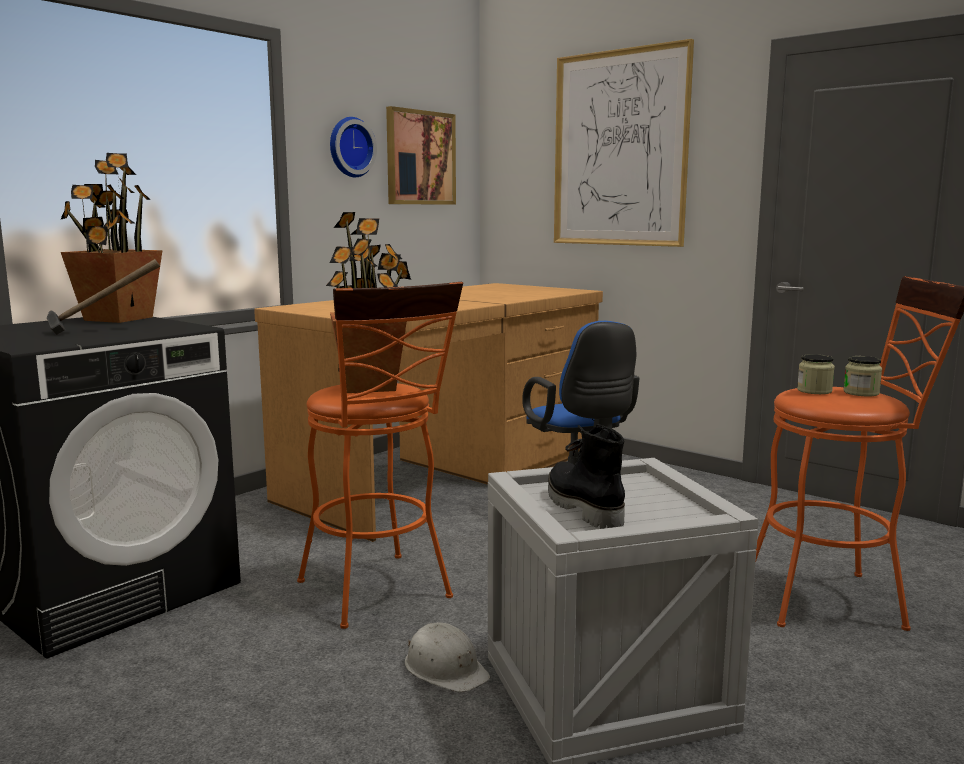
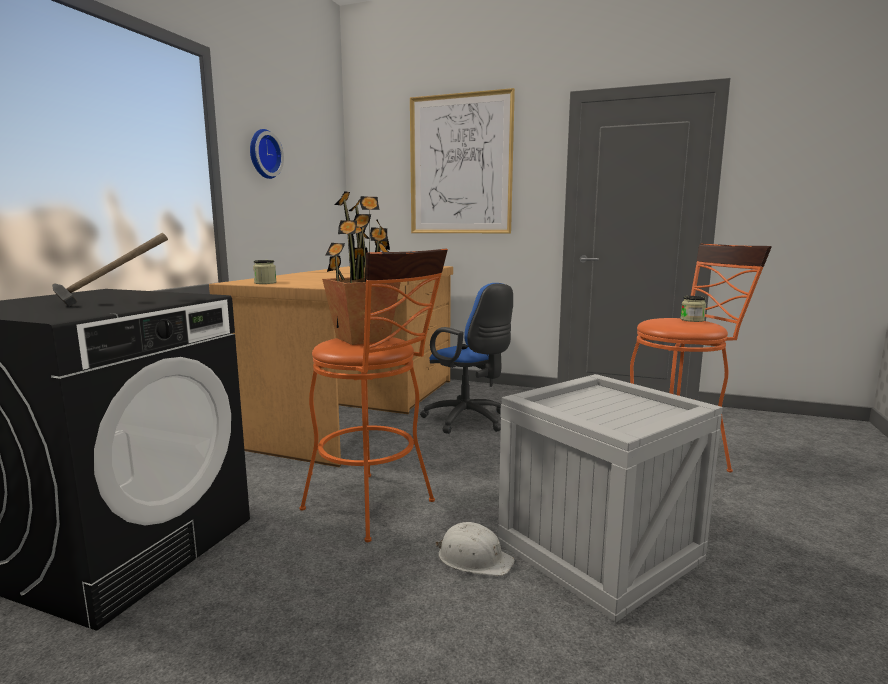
camera: 20 degrees left, 0 degrees up
potted plant [60,153,163,323] -> none
picture [386,106,456,205] -> none
black boot [548,424,625,529] -> none
jar [797,354,835,394] -> jar moved to [253,260,276,284]

